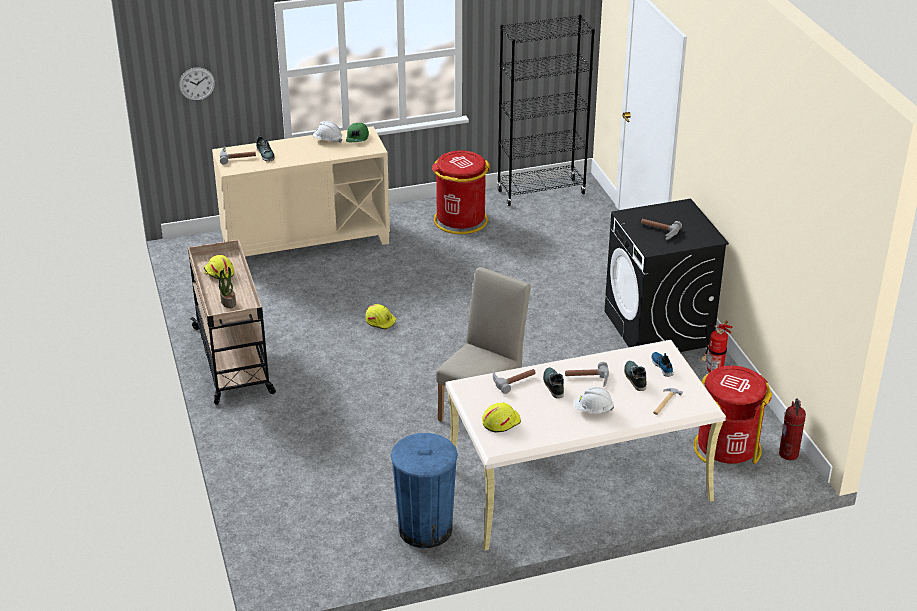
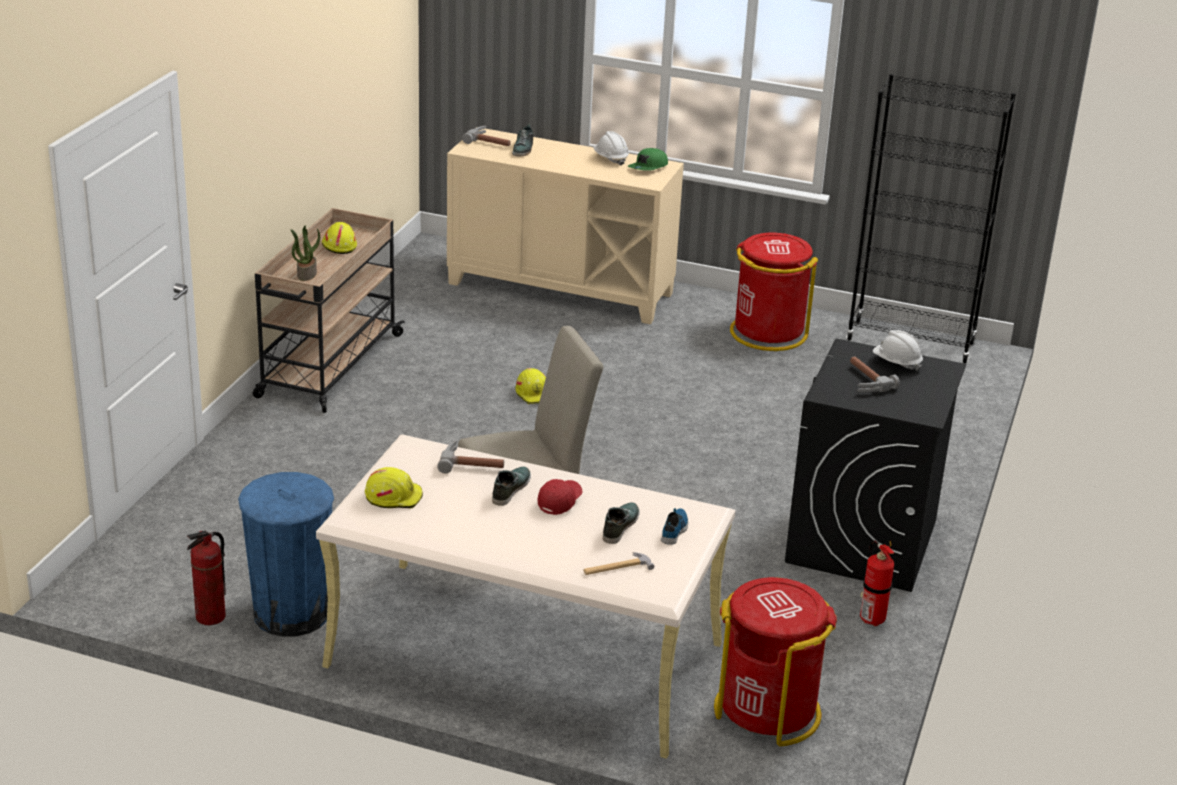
camera: 35 degrees right, 5 degrees down
wall clock [179,67,215,101] -> none
hammer [565,362,609,387] -> red cap [537,479,582,515]
white hard hat [574,387,614,413] -> white hard hat moved to [873,330,923,371]
fire extinguisher [779,398,806,460] -> fire extinguisher moved to [187,531,226,625]

